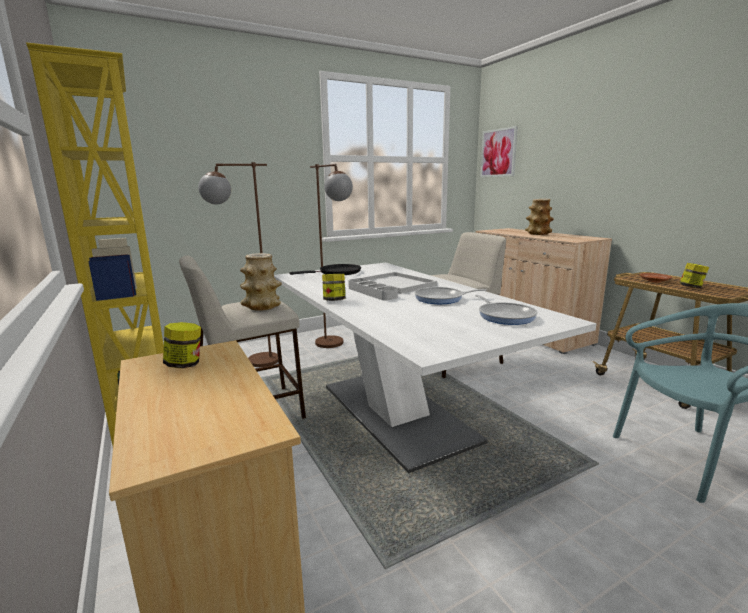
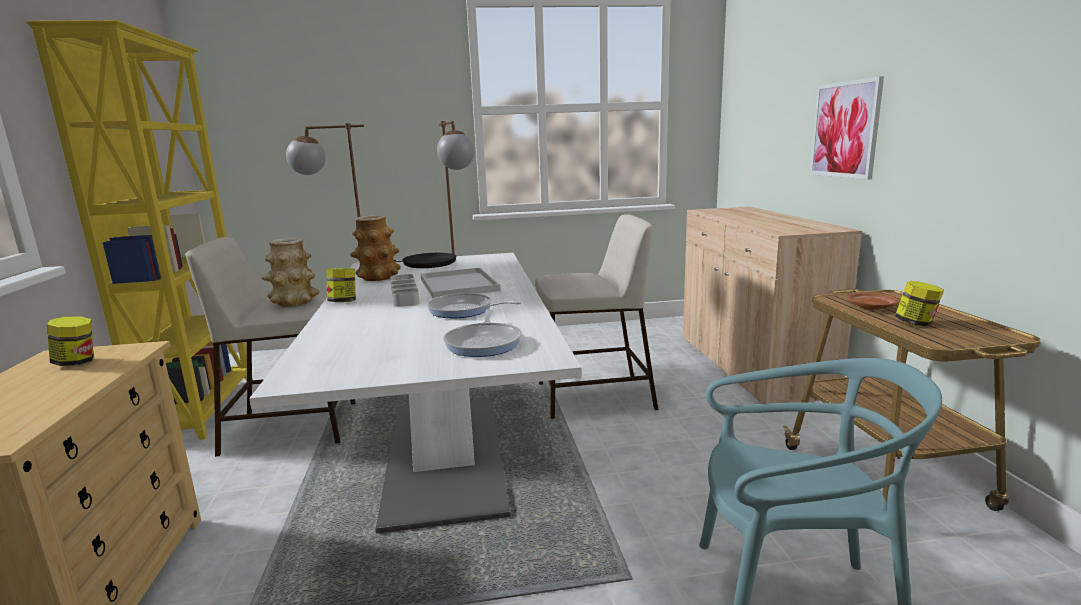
camera: 20 degrees right, 0 degrees up
picture [480,126,518,177] -> picture moved to [810,76,884,180]
vase [525,199,554,235] -> vase moved to [350,215,401,281]

